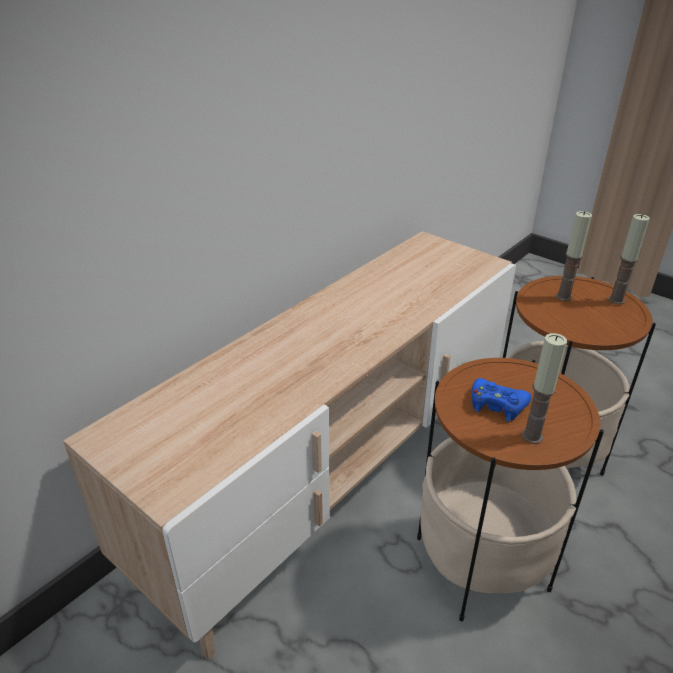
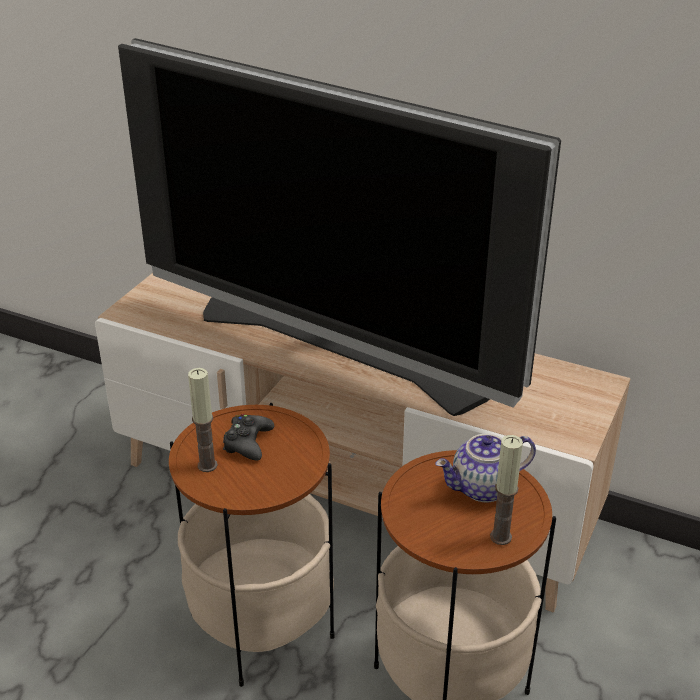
camera: 75 degrees right, 0 degrees up
blue game controller [472,378,531,422] -> black game controller [223,414,274,461]
candle [556,211,592,301] -> teapot [435,434,536,503]
none -> television [118,38,561,416]

